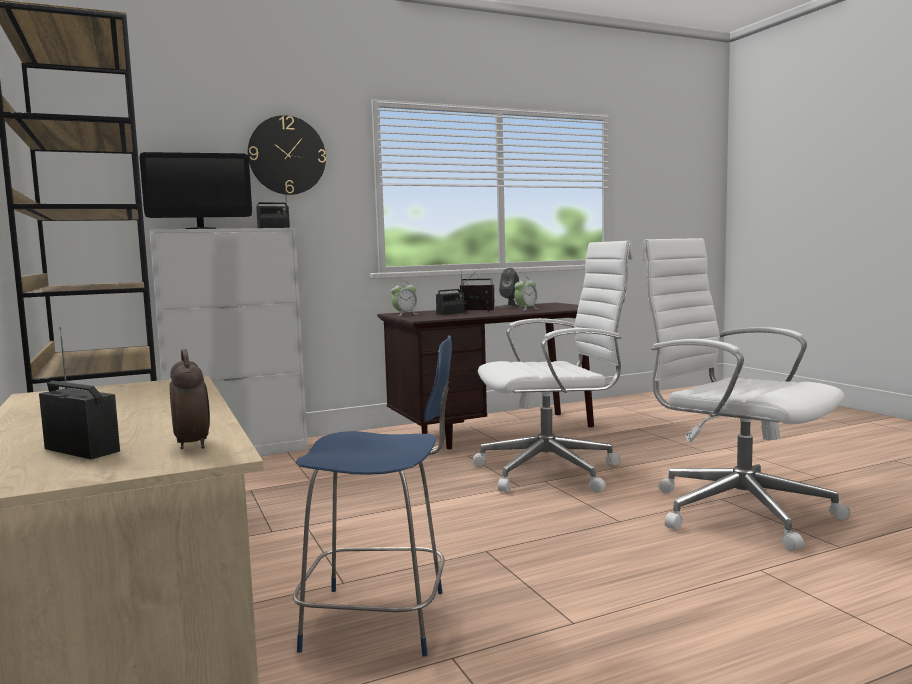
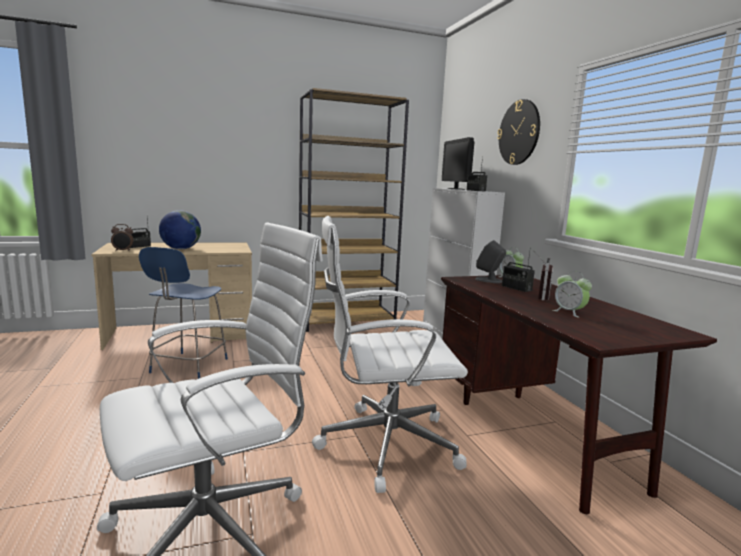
camera: 95 degrees right, 5 degrees up
white office chair [473,241,633,493] -> white office chair turned 90 degrees clockwise [312,216,468,493]
grey speaker [499,268,520,308] -> grey speaker moved to [475,240,506,283]
none -> globe [159,210,201,249]

